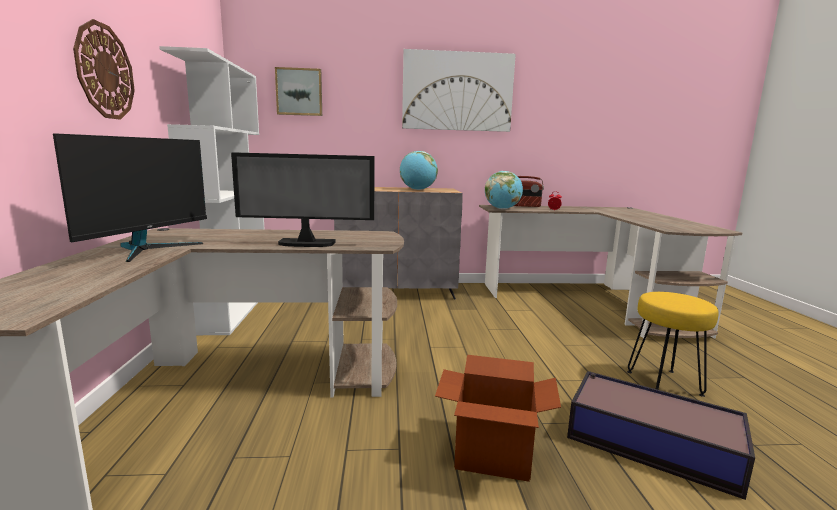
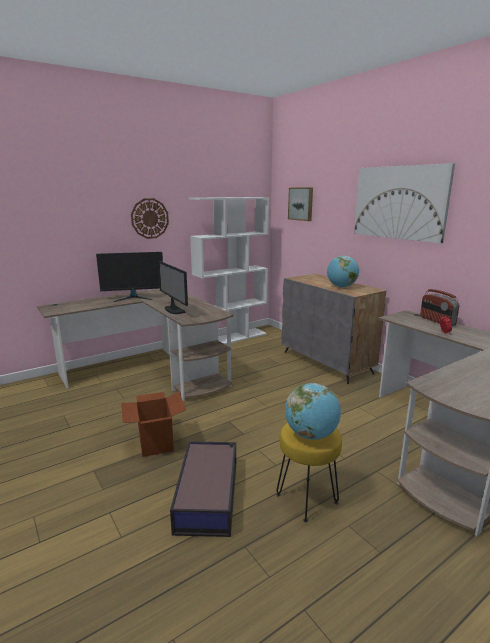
camera: 60 degrees right, 5 degrees up
globe [485,171,523,209] -> globe moved to [285,383,341,440]

